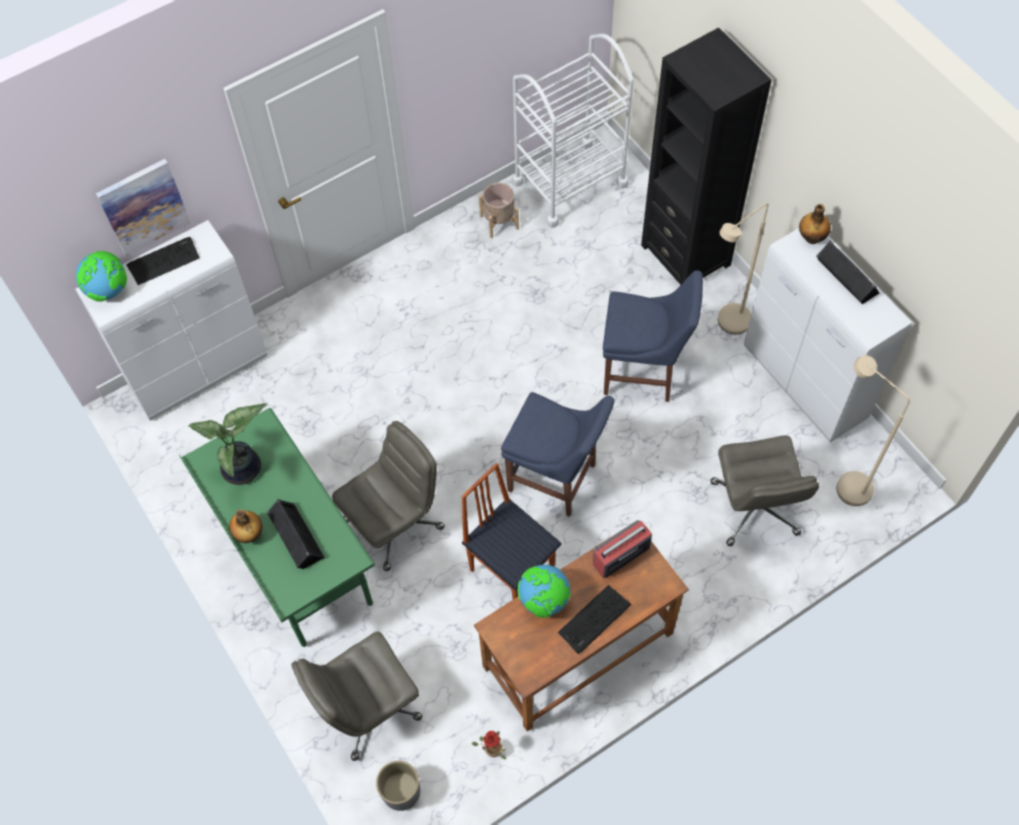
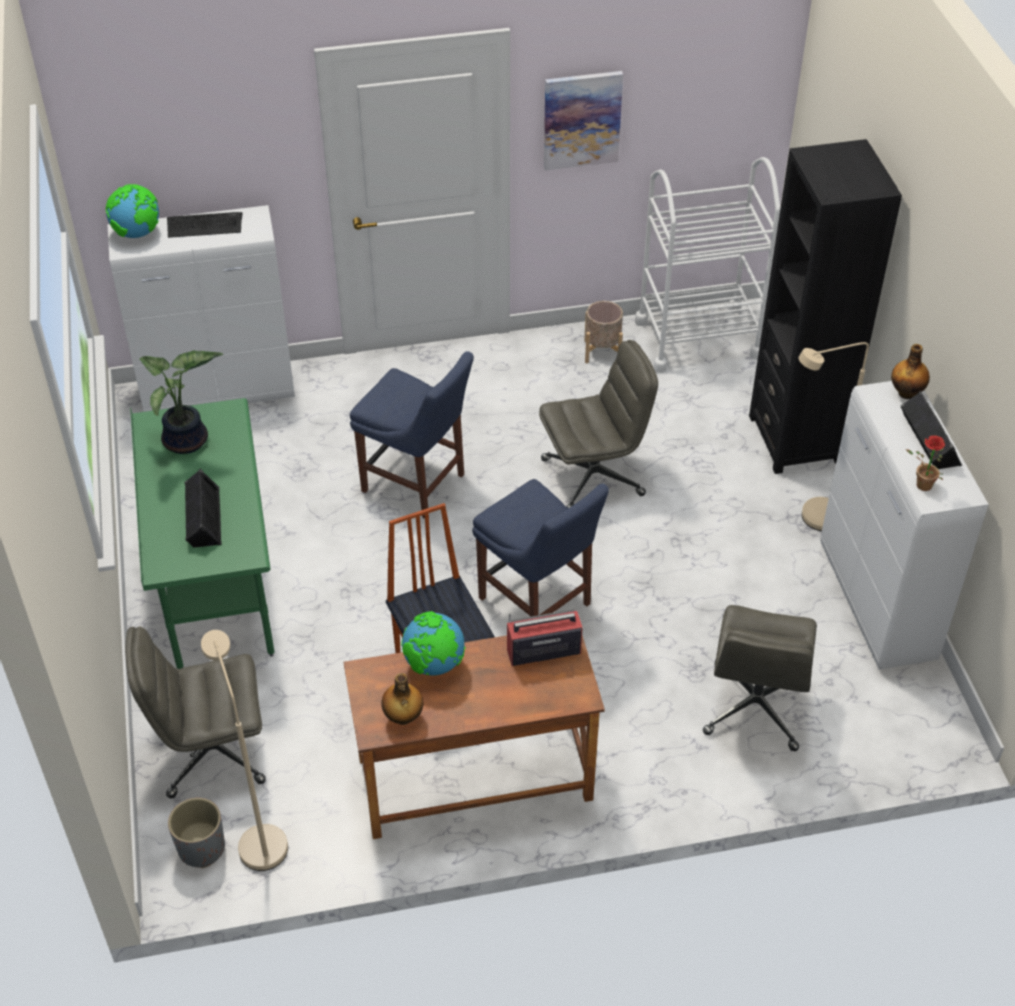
camera: 20 degrees right, 15 degrees down
picture [96,159,191,257] -> picture moved to [544,71,623,171]
bottle [229,509,262,543] -> bottle moved to [381,673,423,725]
grey office chair [332,421,445,571] -> grey office chair moved to [539,340,658,508]
potted plant [472,731,506,759] -> potted plant moved to [906,435,945,491]
keyboard [558,585,631,654] -> none
blue chair [603,270,703,402] -> blue chair moved to [350,351,474,519]
beige floor lamp [836,355,910,506] -> beige floor lamp moved to [201,630,288,871]

